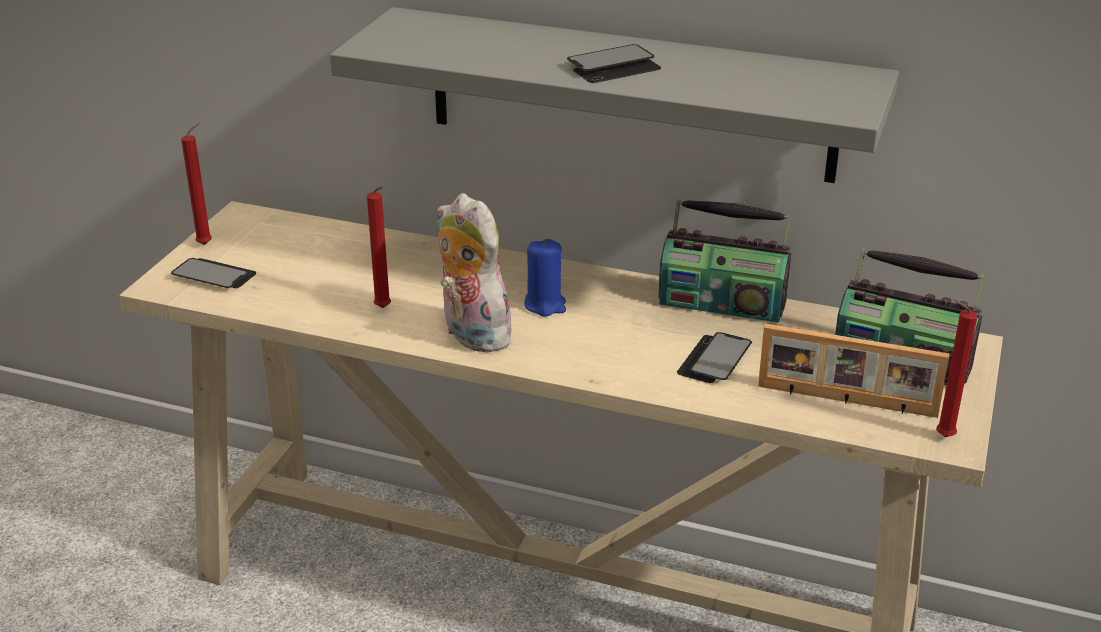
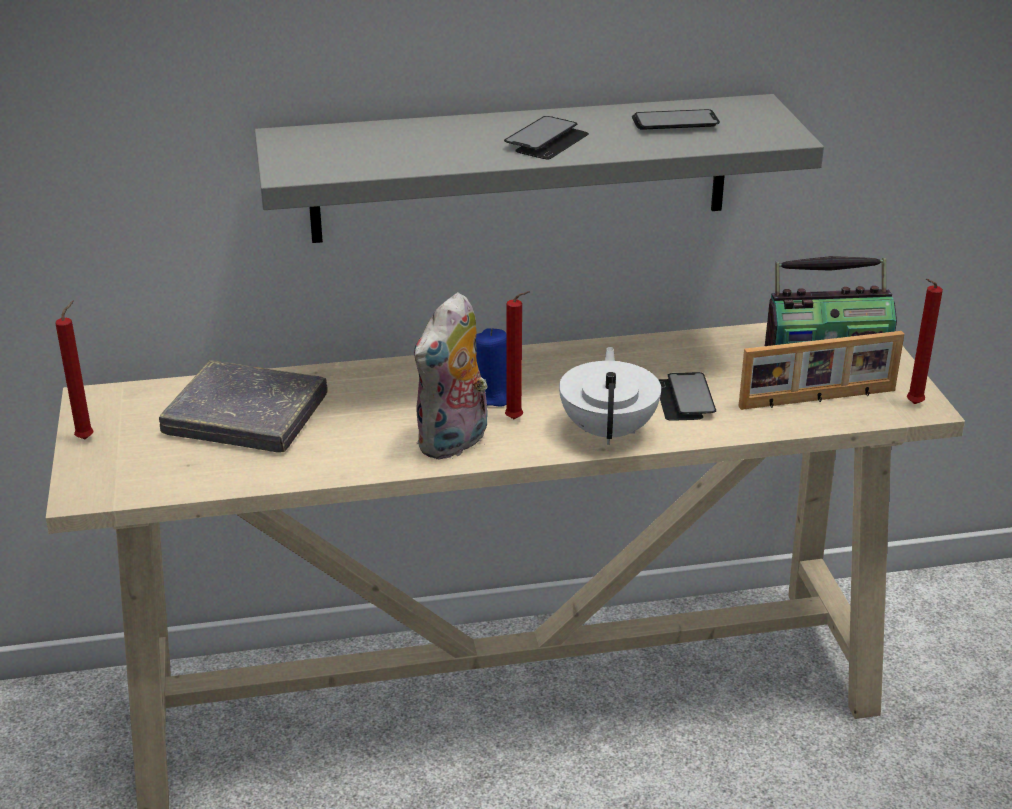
camera: 30 degrees left, 0 degrees up
phone [171,258,256,288] -> phone moved to [632,109,720,130]
red candle [367,187,391,308] -> red candle moved to [505,291,530,419]
plush toy [437,193,519,353] -> plush toy turned 75 degrees counterclockwise [414,292,488,460]
radio [658,199,791,323] -> none
none -> grey book [159,360,328,453]
none -> white teapot [559,347,661,445]

